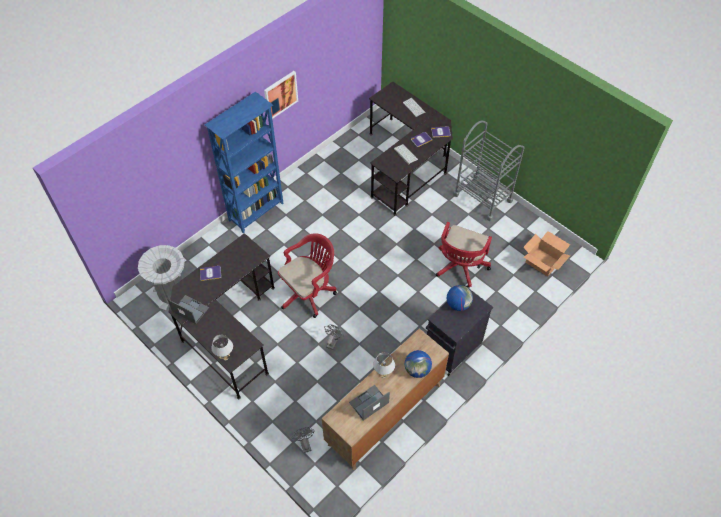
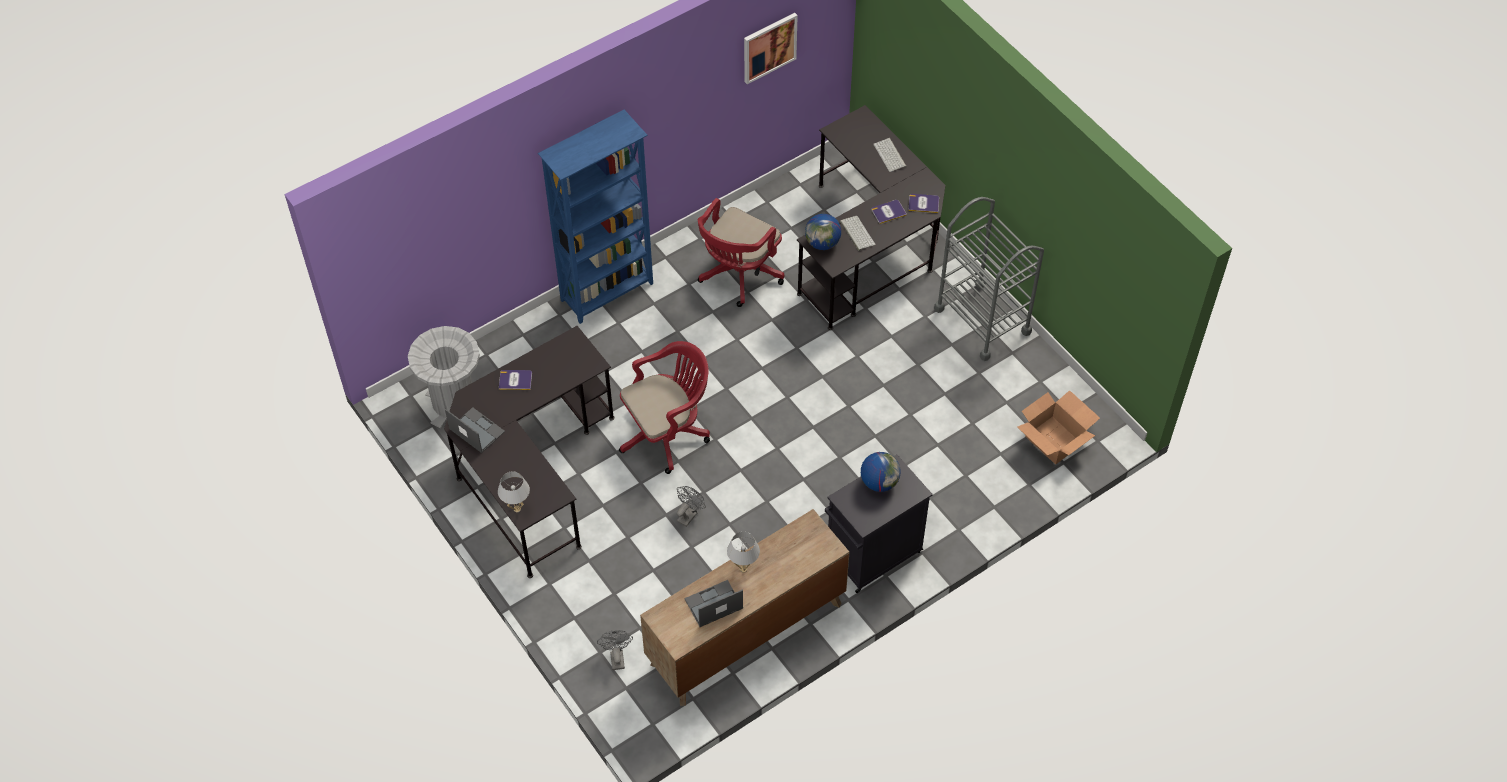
camera: 10 degrees right, 0 degrees up
picture [264,71,298,119] -> picture moved to [744,13,798,84]
globe [405,350,432,378] -> globe moved to [805,214,841,250]
red office chair [436,222,492,288] -> red office chair moved to [698,198,784,307]

